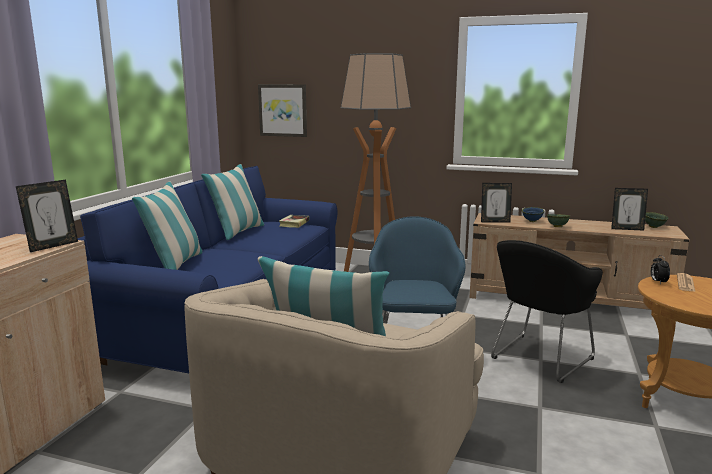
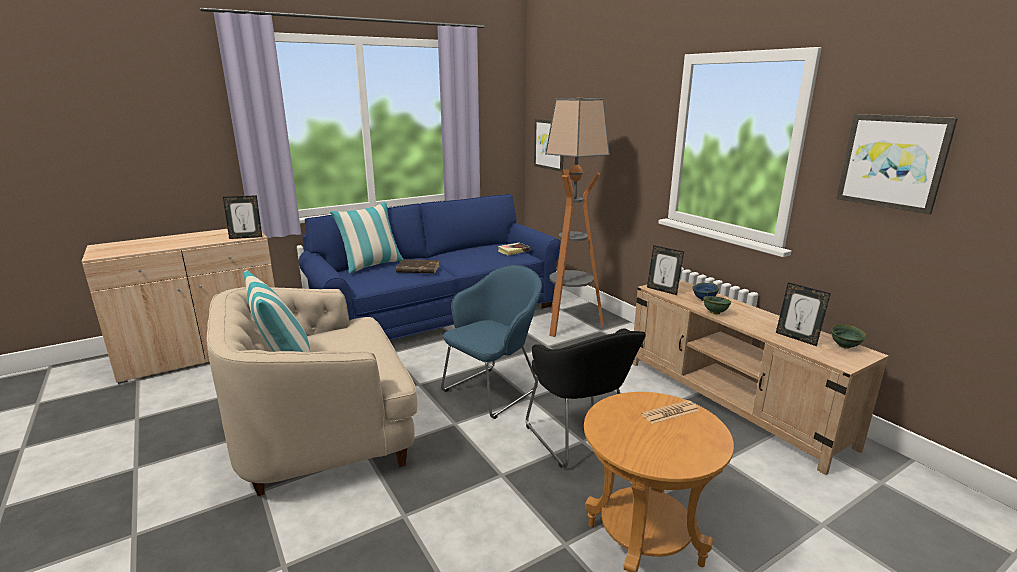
camera: 40 degrees right, 5 degrees up
pillow [201,164,264,240] -> none
black armchair [491,240,603,383] -> black armchair turned 105 degrees counterclockwise [526,328,646,468]
alarm clock [651,255,670,284] -> none
none -> brown book [396,259,439,274]
none -> picture [836,114,958,214]

